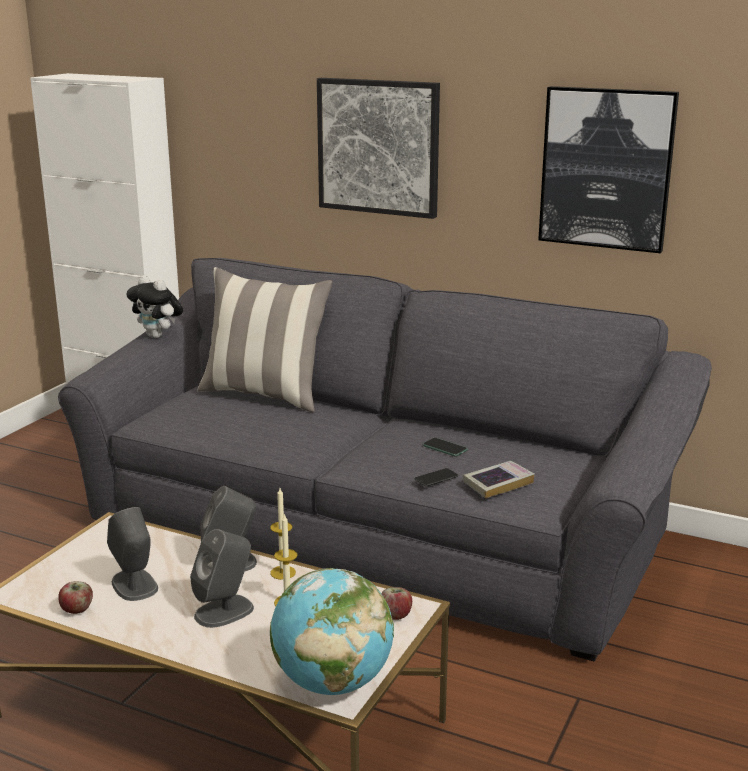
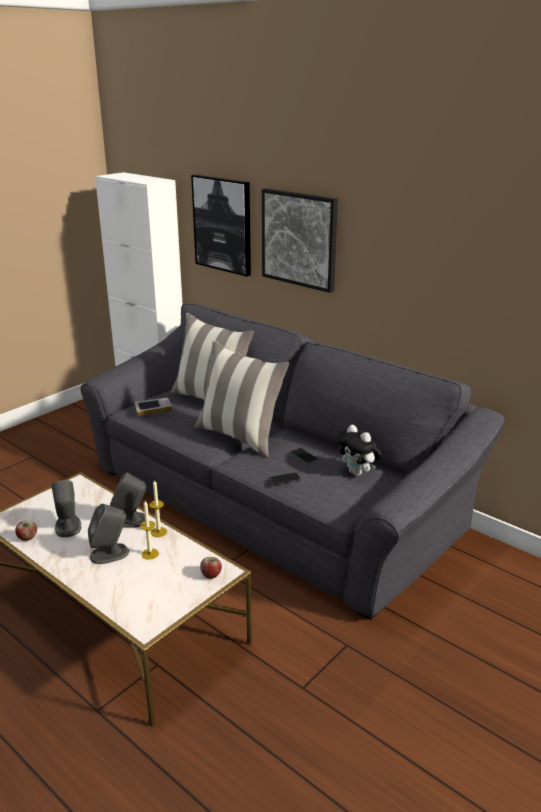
camera: 15 degrees right, 5 degrees up
plush toy [126,275,183,338] -> plush toy moved to [337,425,382,476]
globe [270,568,394,695] -> none
book [463,461,535,498] -> book moved to [135,398,172,416]
picture [538,86,679,253] -> picture moved to [191,175,251,276]
none -> pillow [195,340,289,458]

